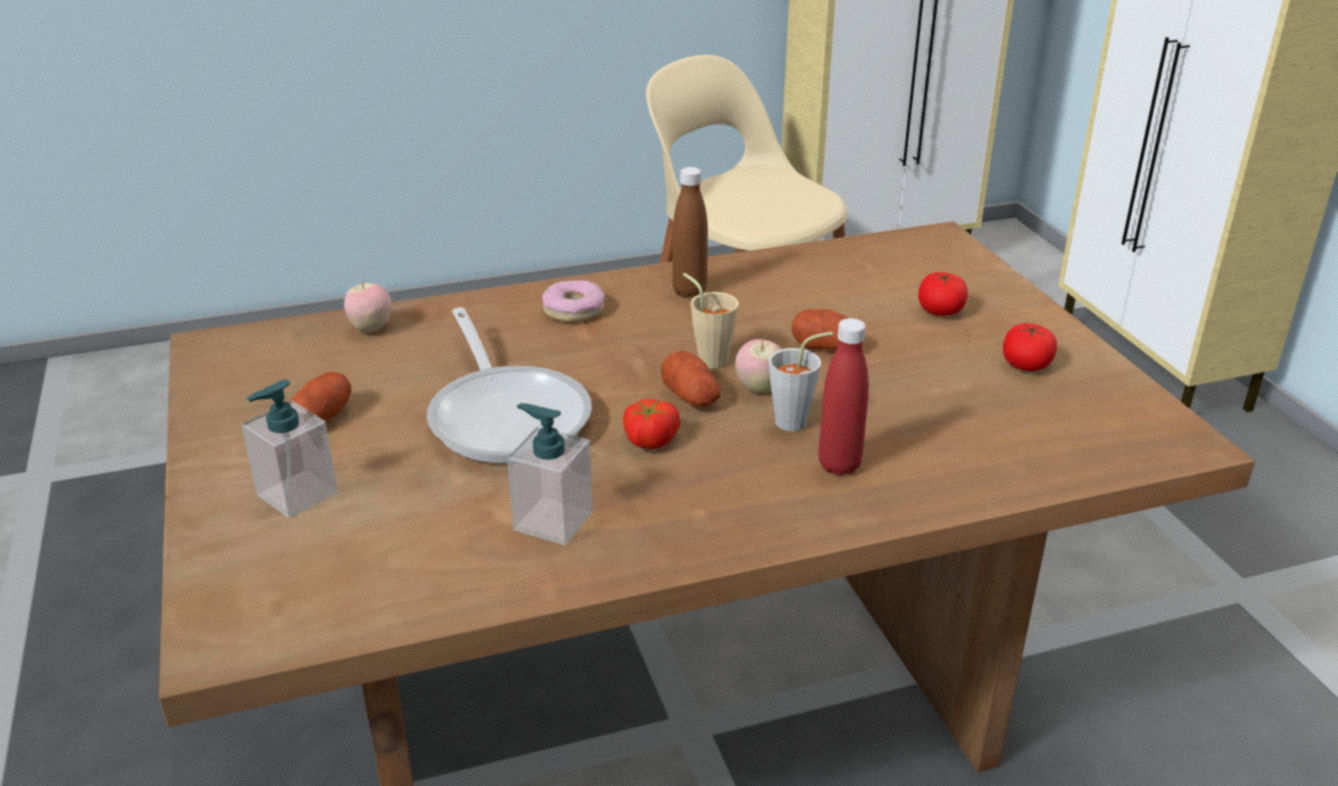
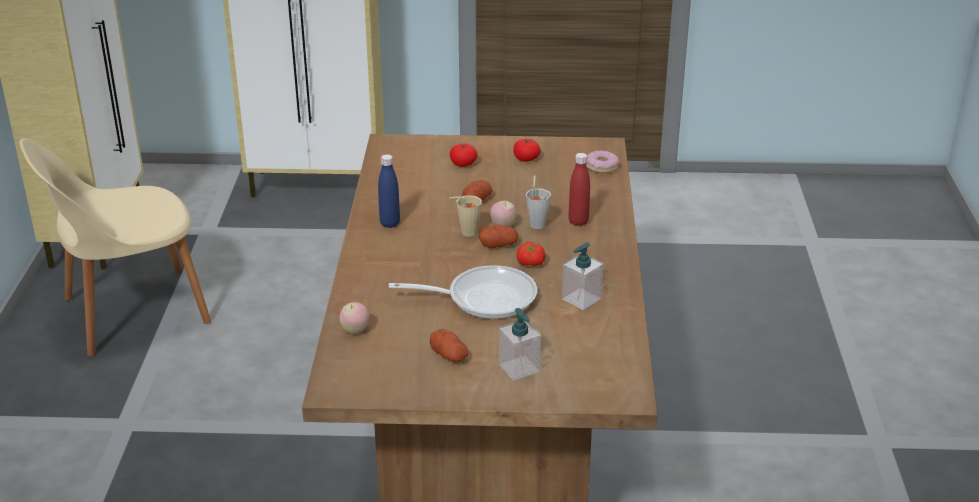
camera: 70 degrees left, 0 degrees up
donut [542,280,605,322] -> donut moved to [586,151,619,173]
brown bottle [672,167,708,298] -> blue bottle [378,154,400,228]

